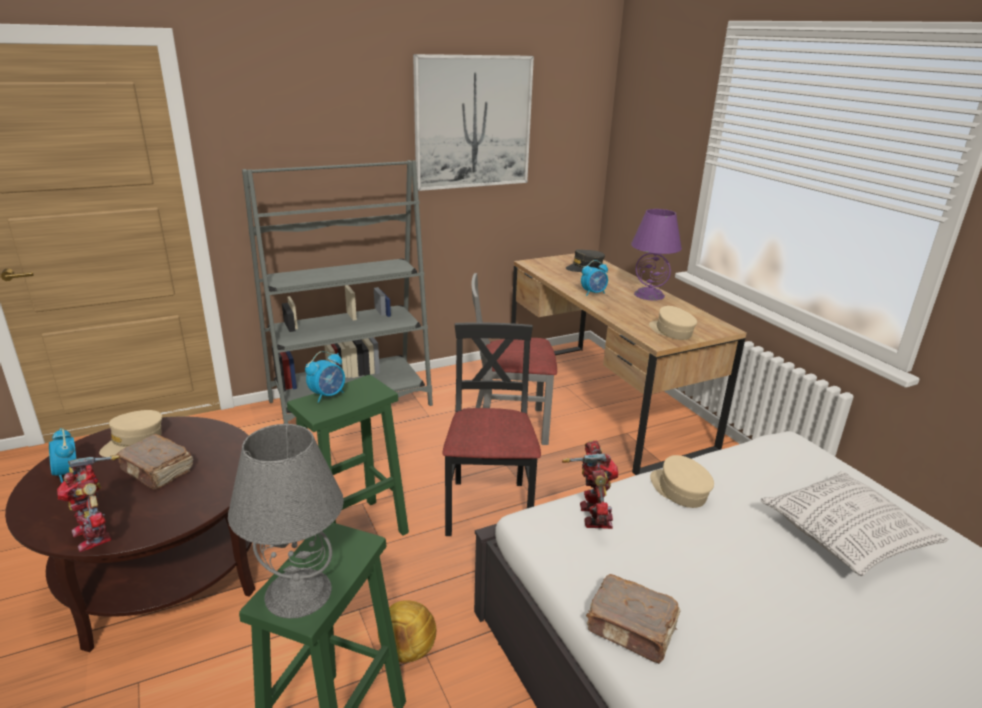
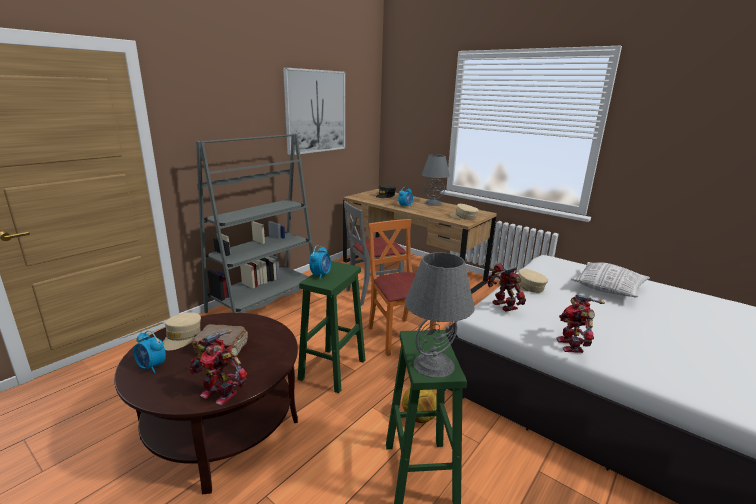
camera: 25 degrees left, 5 degrees down
black chair [443,322,541,536] -> orange chair [368,219,436,356]
brown book [586,574,680,664] -> toy robot [556,294,605,353]
purple table lamp [631,209,682,301] -> grey table lamp [422,154,450,206]

